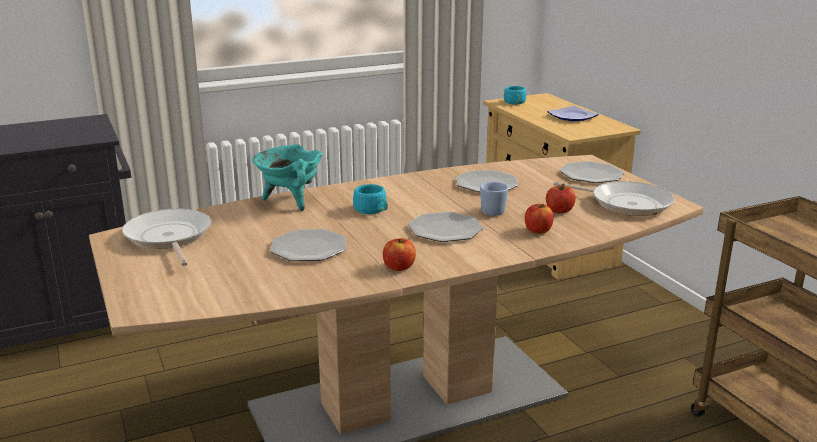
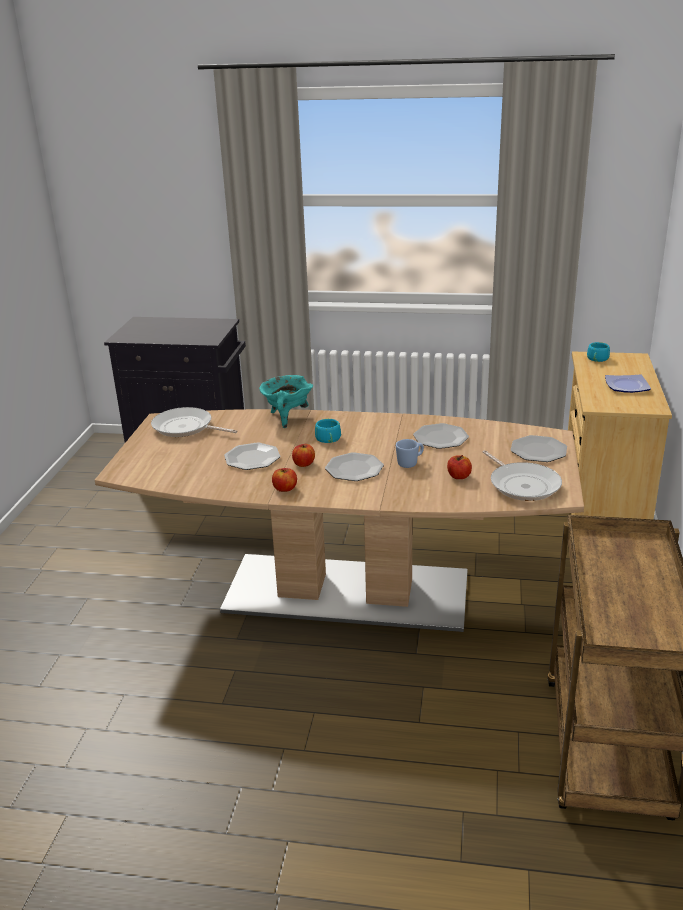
camera: 35 degrees right, 5 degrees up
frying pan [122,208,211,266] -> frying pan turned 75 degrees counterclockwise [151,407,237,437]
apple [525,204,554,234] -> apple moved to [292,444,315,467]

